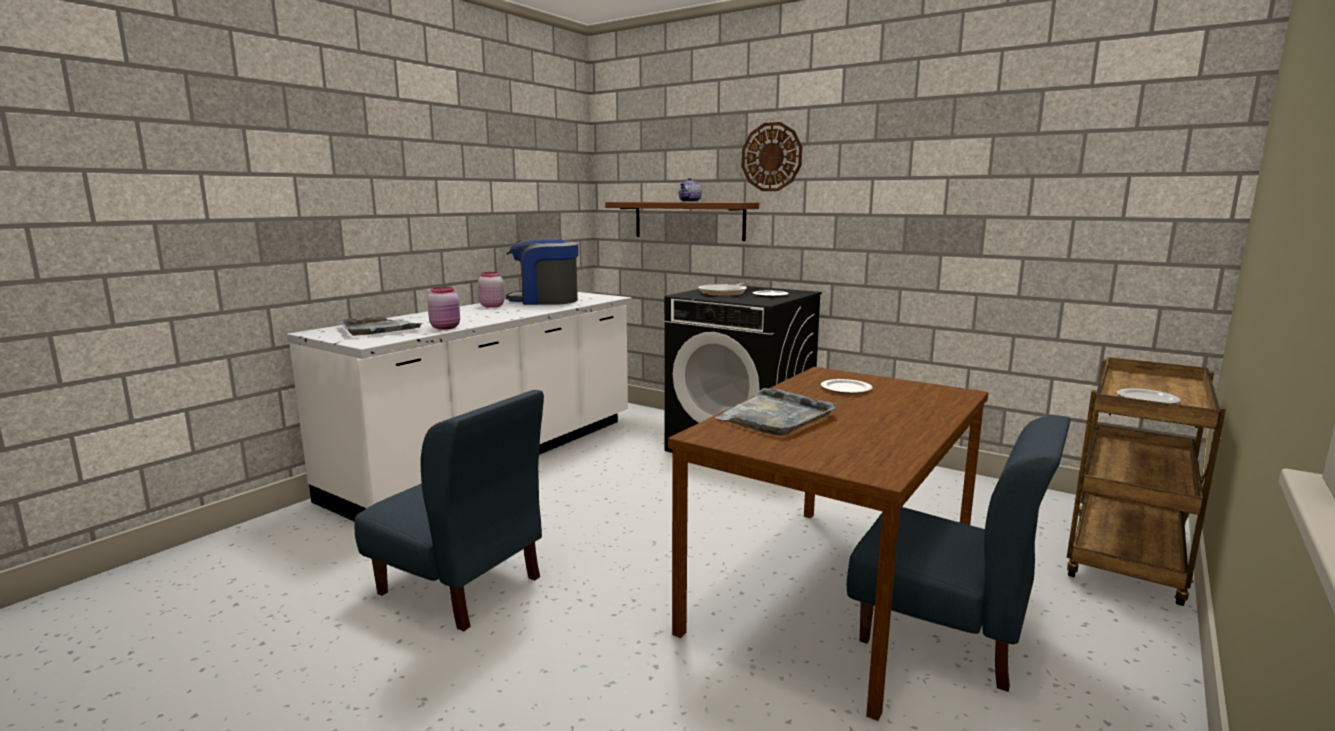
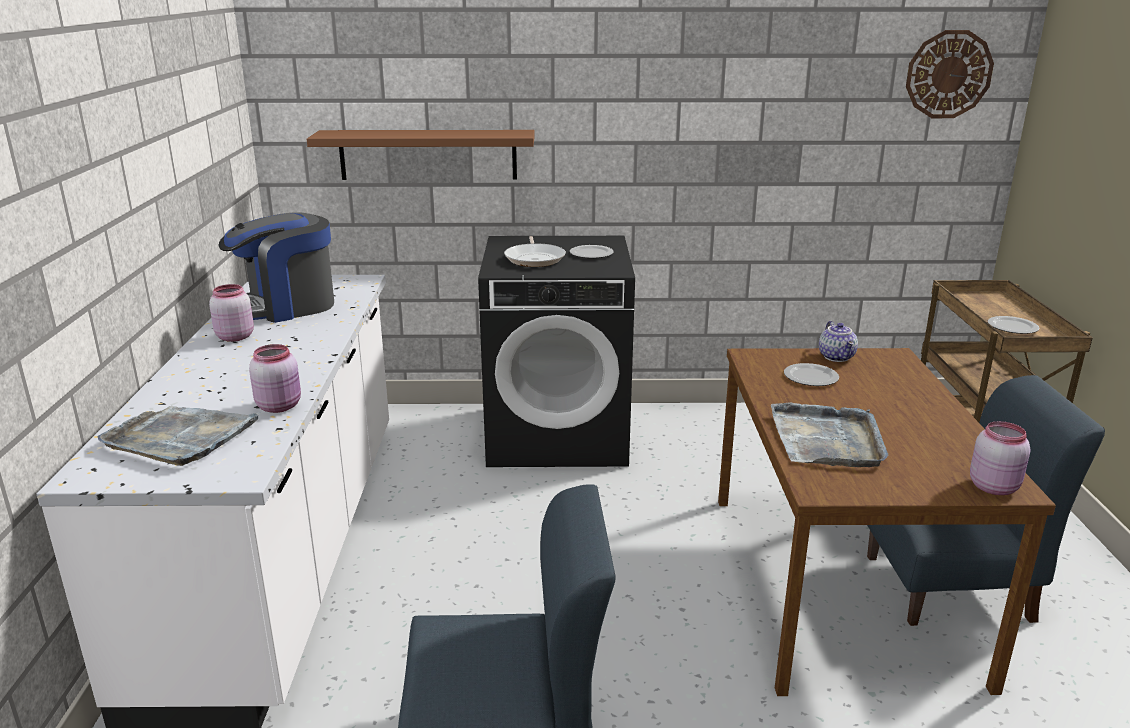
camera: 35 degrees left, 10 degrees up
teapot [678,178,702,202] -> teapot moved to [819,321,858,362]
wall clock [742,122,802,191] -> wall clock moved to [906,30,994,118]
none -> pink jar [970,421,1030,495]

